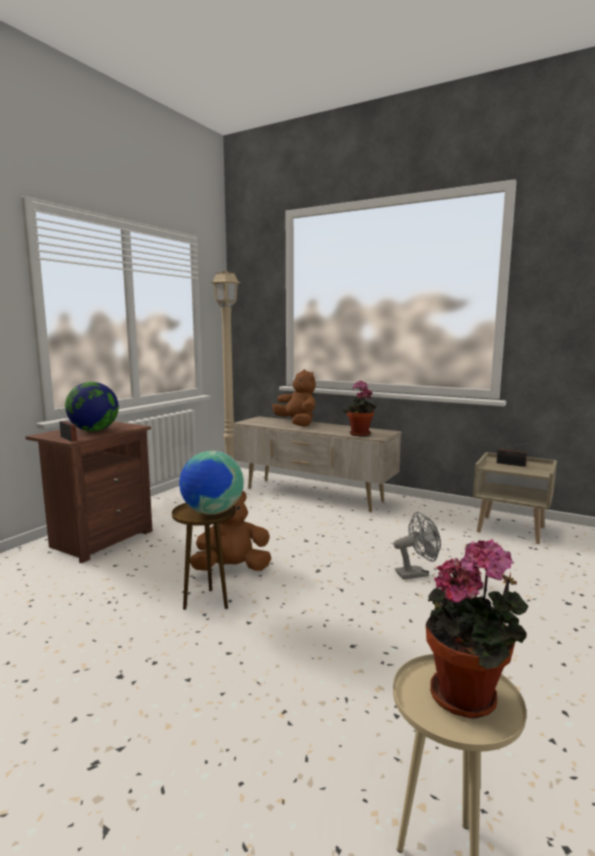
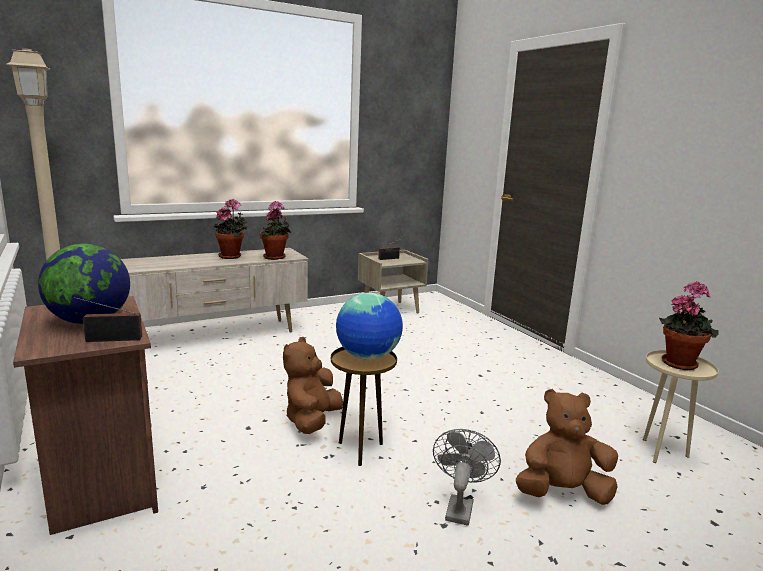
camera: 60 degrees left, 5 degrees up
brown plush toy [272,369,316,427] -> brown plush toy moved to [516,389,618,505]
grey fan [393,512,441,580] -> grey fan moved to [433,429,501,526]
none -> potted plant [214,199,247,259]

